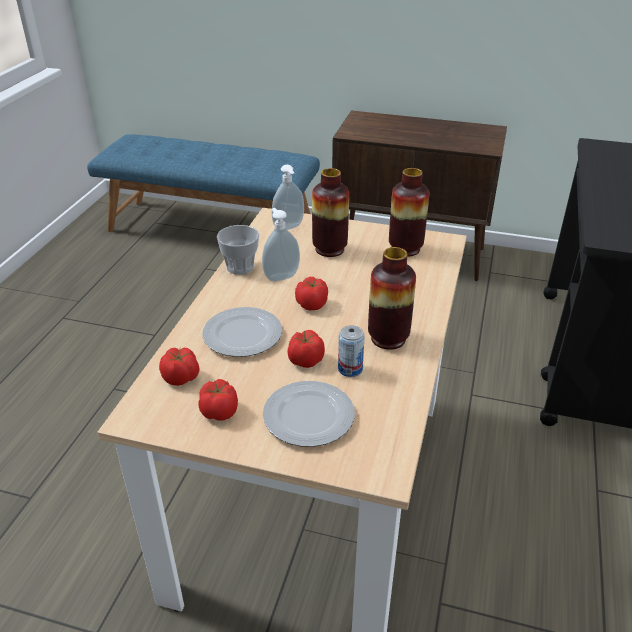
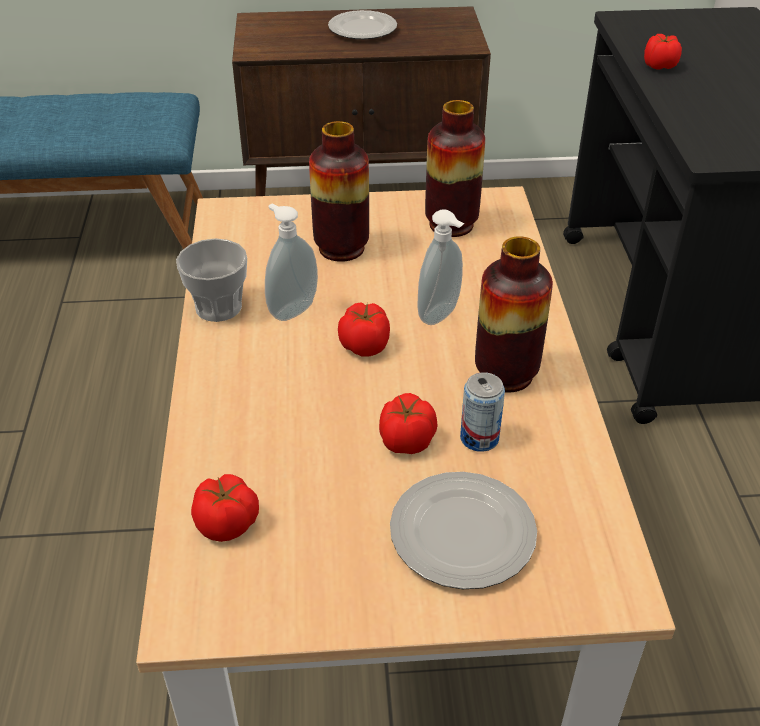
camera: 20 degrees left, 5 degrees up
tomato [199,379,238,421] -> tomato moved to [644,34,682,70]
plate [202,307,282,357] -> plate moved to [328,10,397,40]
soap dispenser [272,165,304,230] -> soap dispenser moved to [418,209,465,325]

